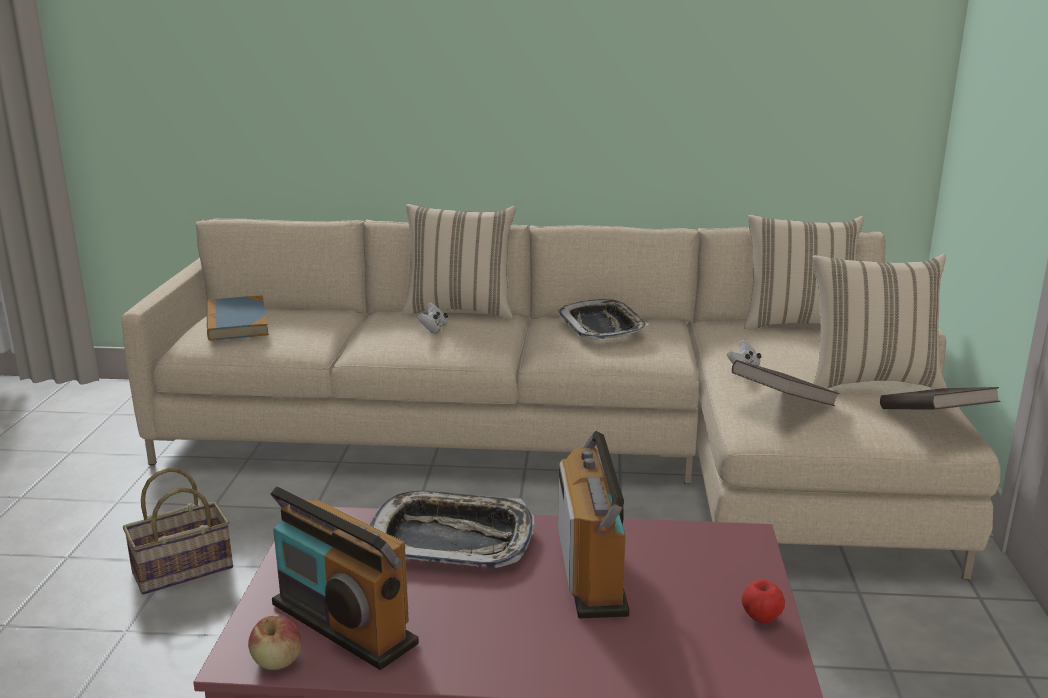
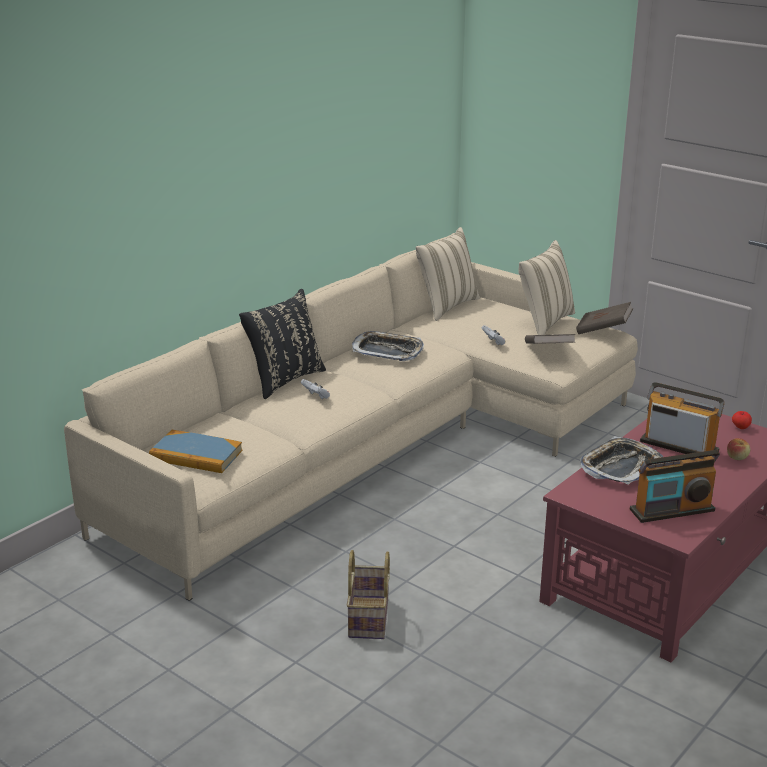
camera: 55 degrees left, 5 degrees up
apple [248,616,302,670] -> apple moved to [727,438,750,460]
beige pillow [402,204,516,319] -> black pillow [239,289,326,399]

